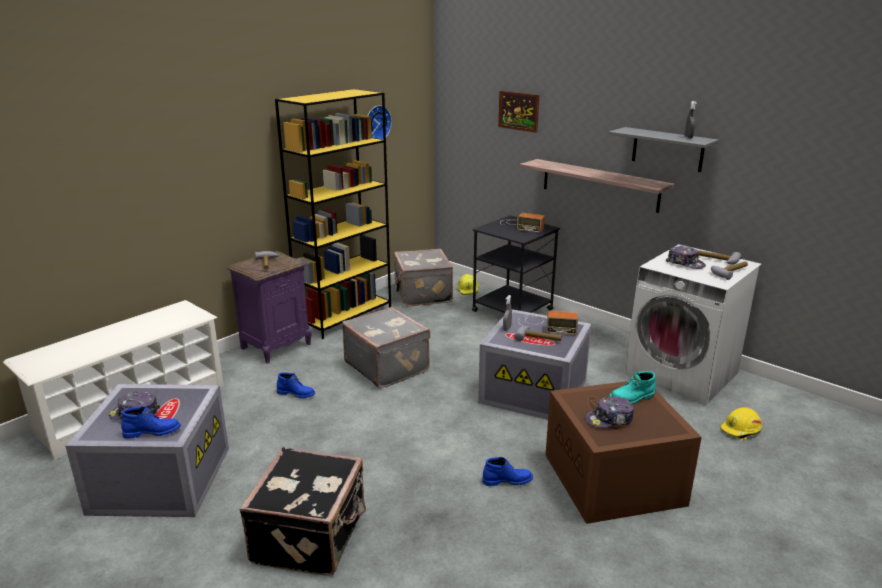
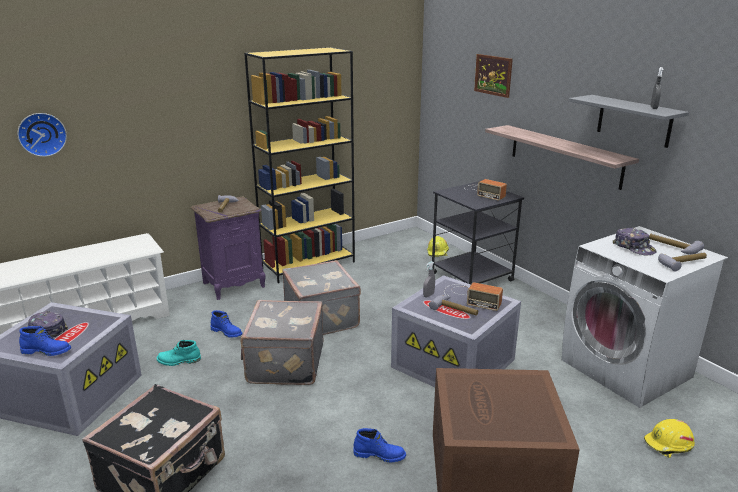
camera: 15 degrees right, 0 degrees up
wall clock [368,105,392,139] -> wall clock moved to [17,113,67,157]
grey suitcase [393,249,453,306] -> grey suitcase moved to [241,300,324,385]
cap [585,396,634,428] -> none
turquoise boot [609,371,656,404] -> turquoise boot moved to [157,340,201,366]

